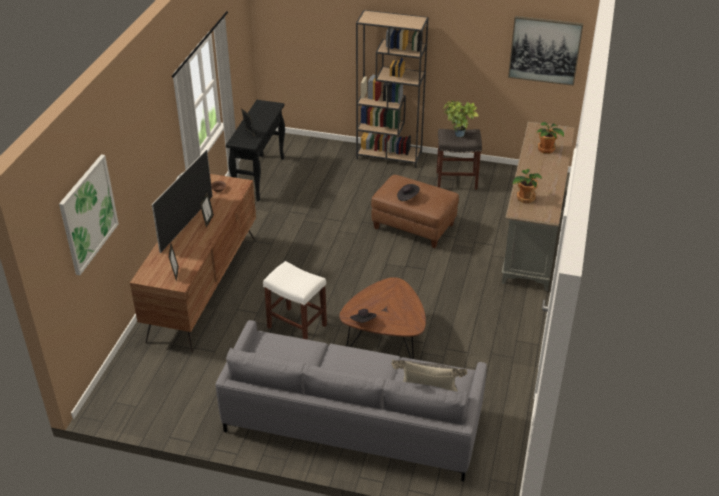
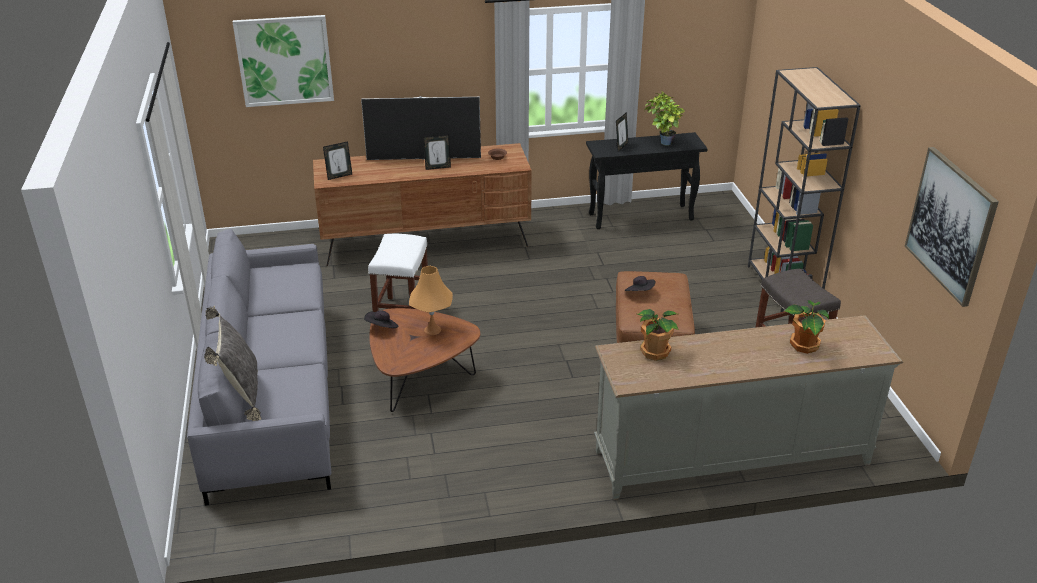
camera: 65 degrees right, 5 degrees down
potted plant [443,101,479,137] -> potted plant moved to [644,92,685,146]
none -> orange table lamp [409,266,453,335]

